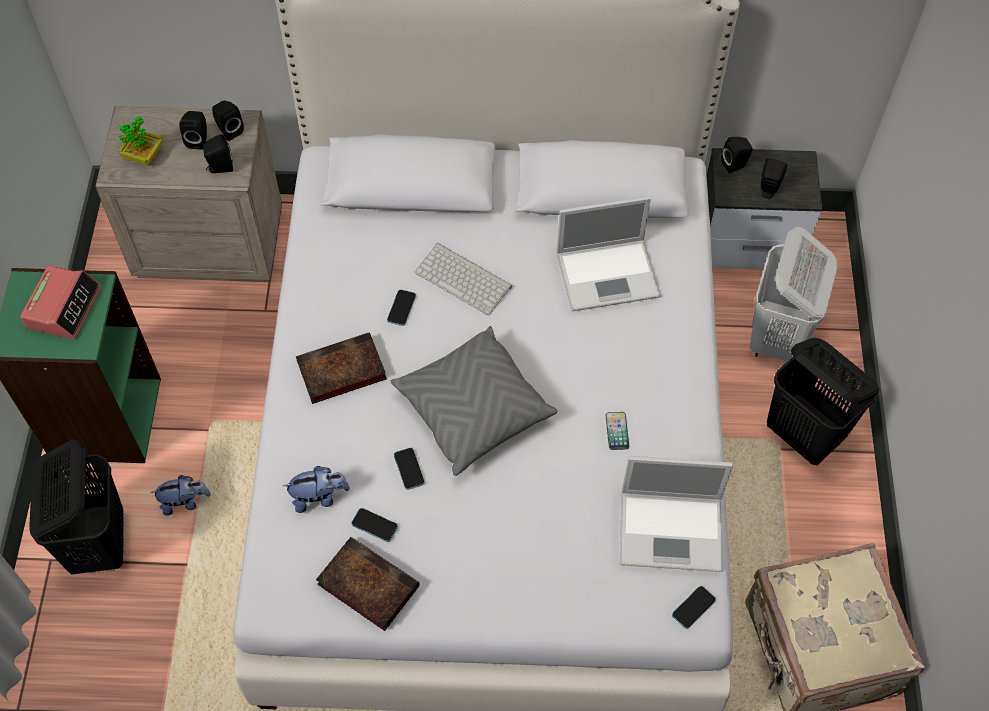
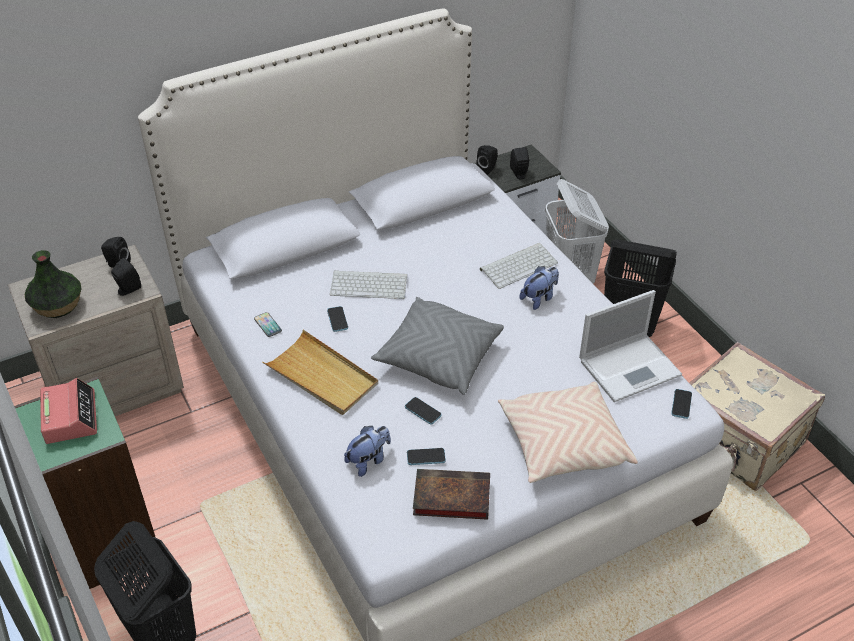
camera: 30 degrees left, 15 degrees down
potted plant [119,117,163,166] -> vase [24,250,82,318]
plush toy [150,475,211,516] -> plush toy moved to [519,266,559,310]
black speaker [179,111,207,150] -> none
book [296,332,387,404] -> beige tray [263,330,378,415]
laptop [557,196,661,312] -> none
phone [606,412,629,450] -> phone moved to [254,312,282,337]
none -> keyboard [480,243,558,289]
none -> beige pillow [498,382,638,483]

